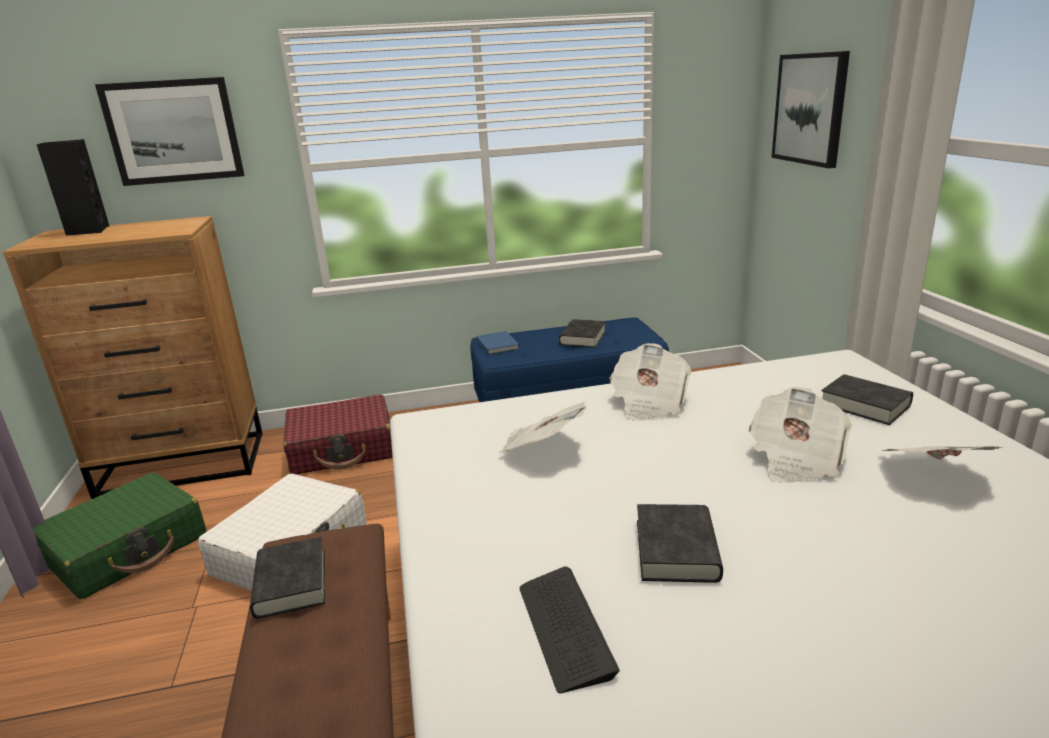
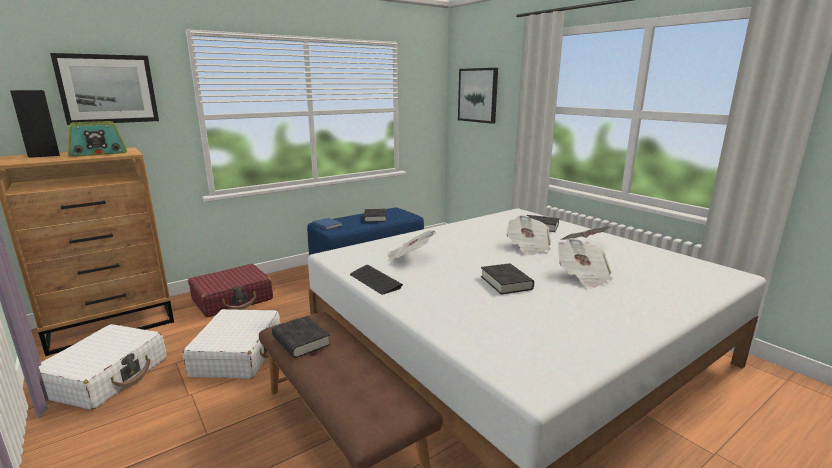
camera: 25 degrees left, 5 degrees down
green suitcase [32,472,207,600] -> white suitcase [39,324,166,410]
keyboard [519,566,620,693] -> keyboard moved to [350,265,403,295]
newspaper [610,343,691,421] -> newspaper moved to [558,238,613,289]
none -> radio [68,121,127,157]

